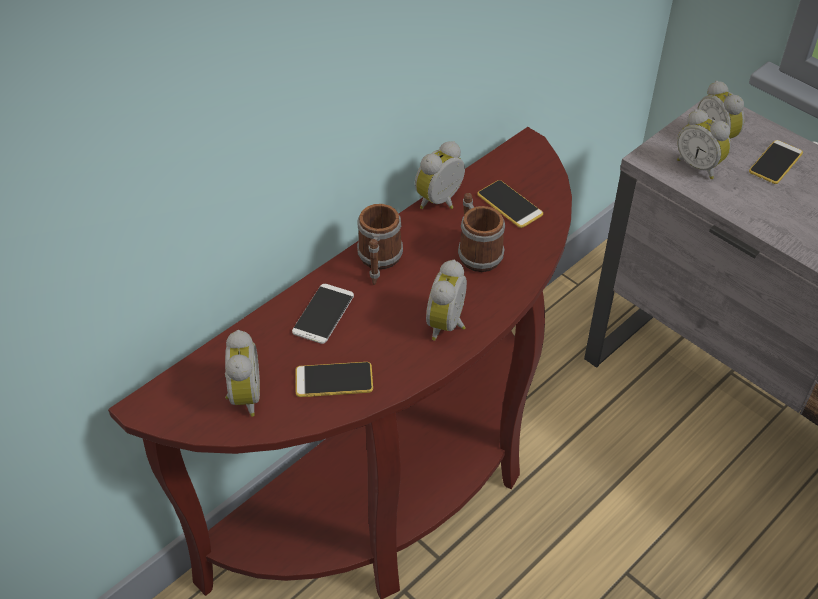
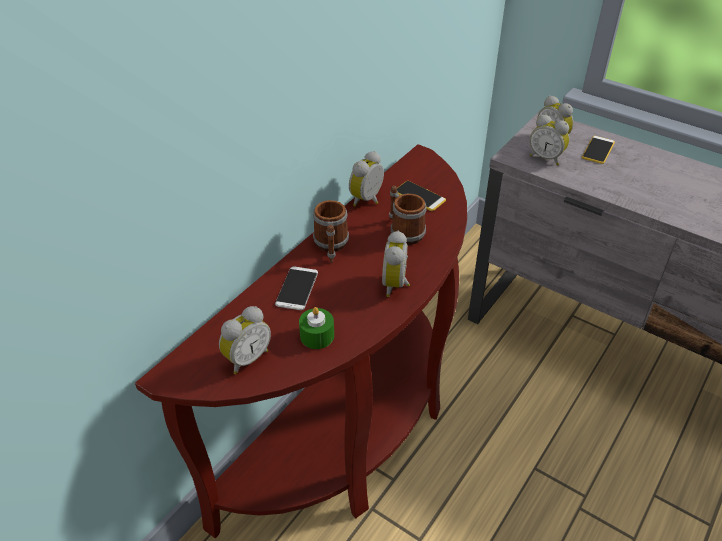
camera: 10 degrees left, 5 degrees down
alarm clock [225,330,260,417] -> alarm clock turned 60 degrees clockwise [219,306,271,374]
phone [295,362,373,397] -> green candle [299,307,334,349]

